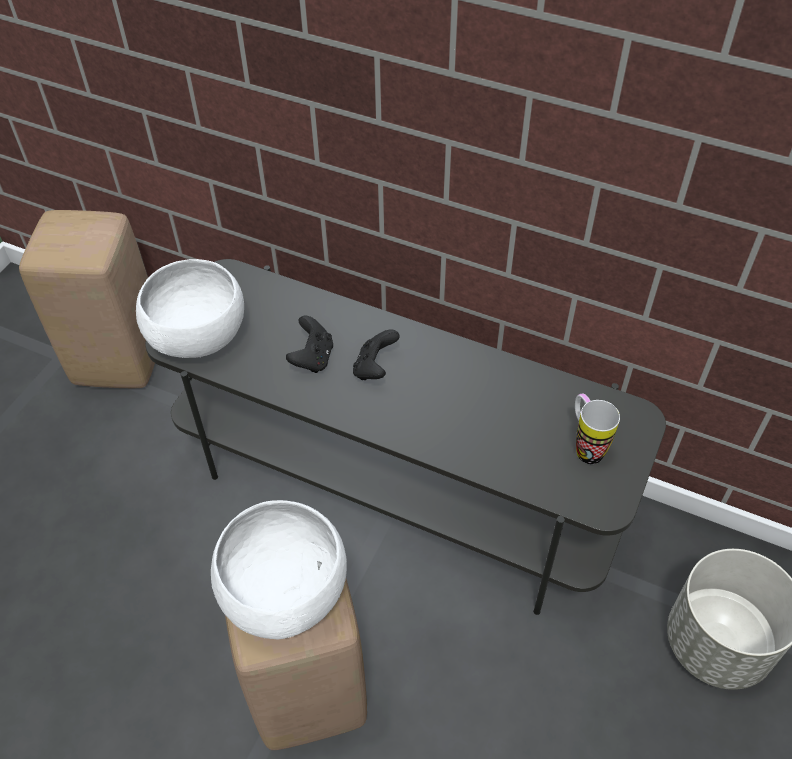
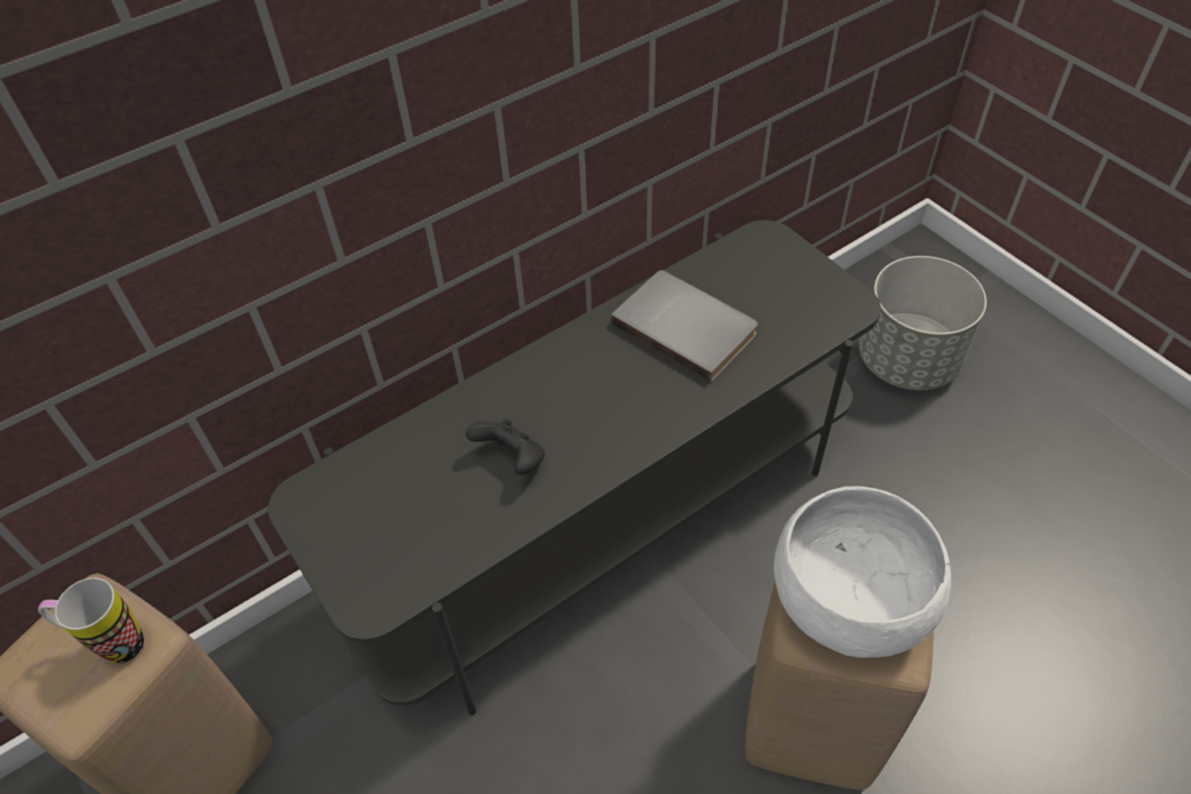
camera: 60 degrees left, 0 degrees up
white bowl [136,259,244,358] -> none
black game controller [353,329,400,380] -> none
mug [575,394,620,464] -> mug moved to [38,578,144,663]
none -> grey book [610,270,758,382]

